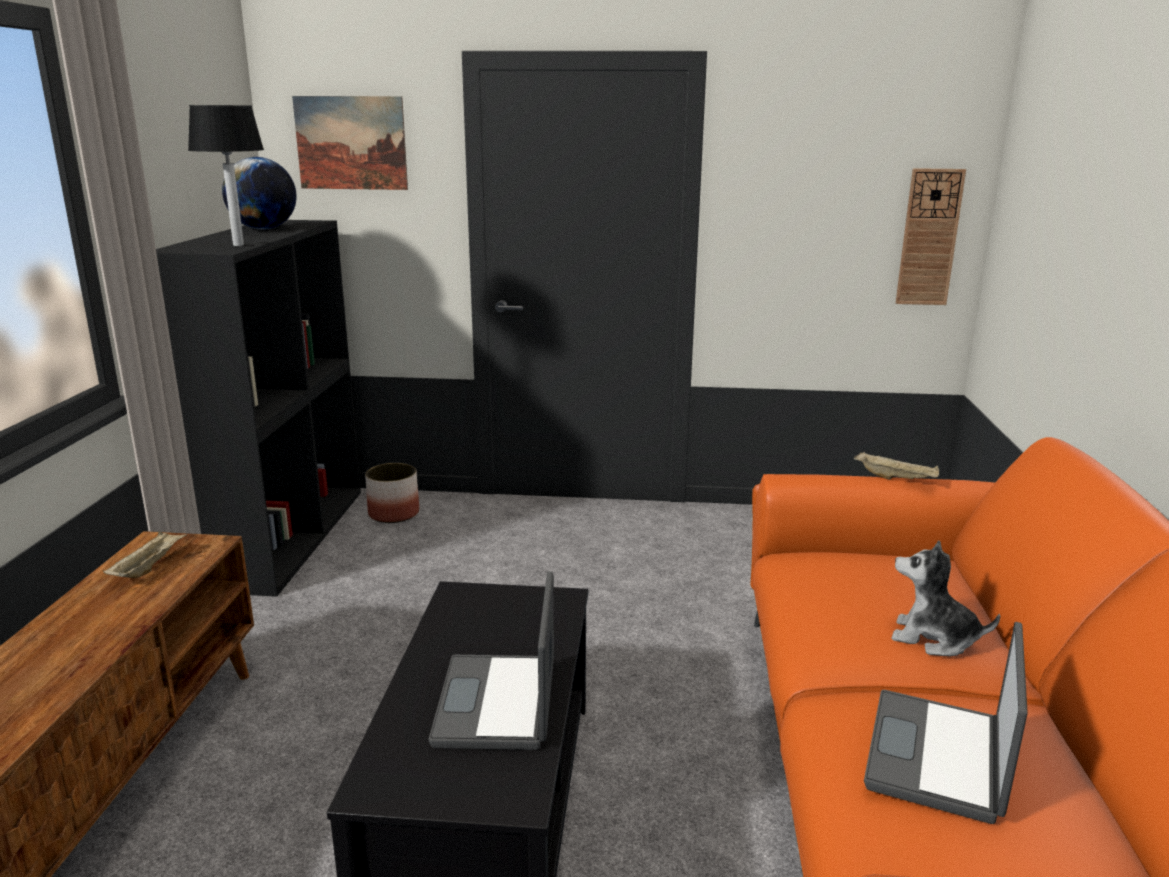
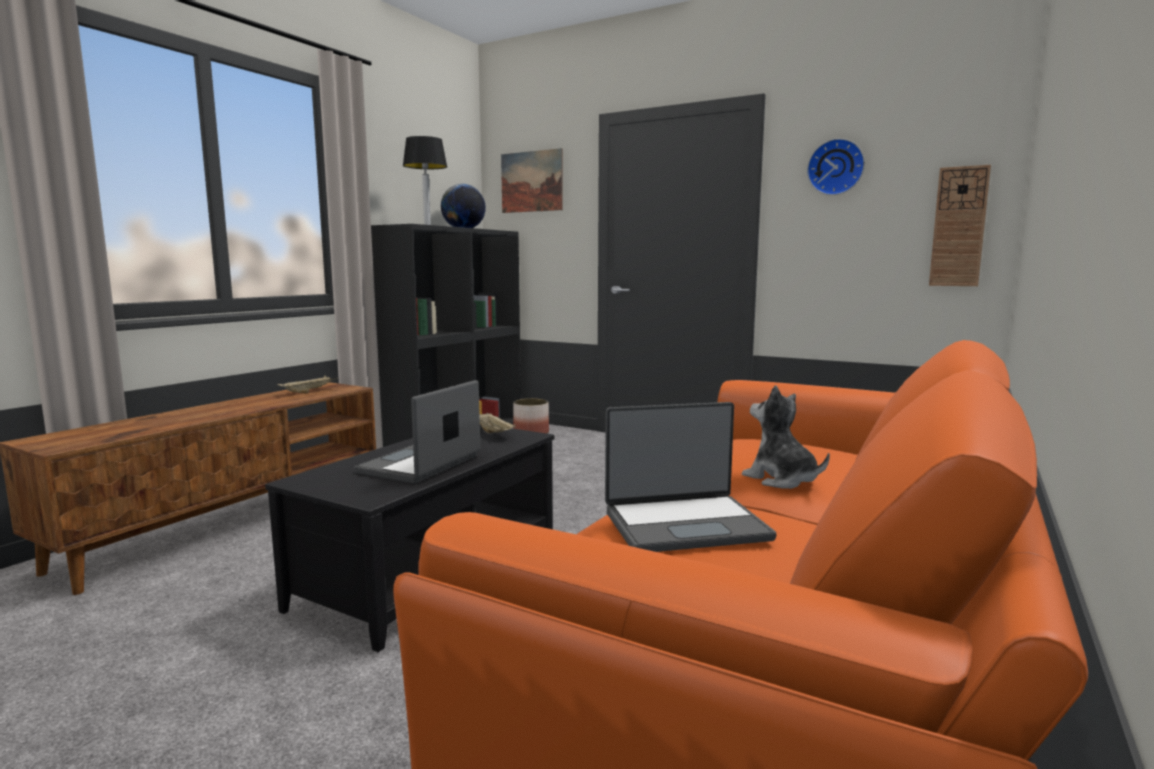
camera: 25 degrees right, 10 degrees down
beige tray [854,452,939,480] -> beige tray moved to [480,413,515,433]
laptop [864,622,1028,824] -> laptop turned 150 degrees counterclockwise [605,402,776,552]
none -> wall clock [807,138,865,195]

